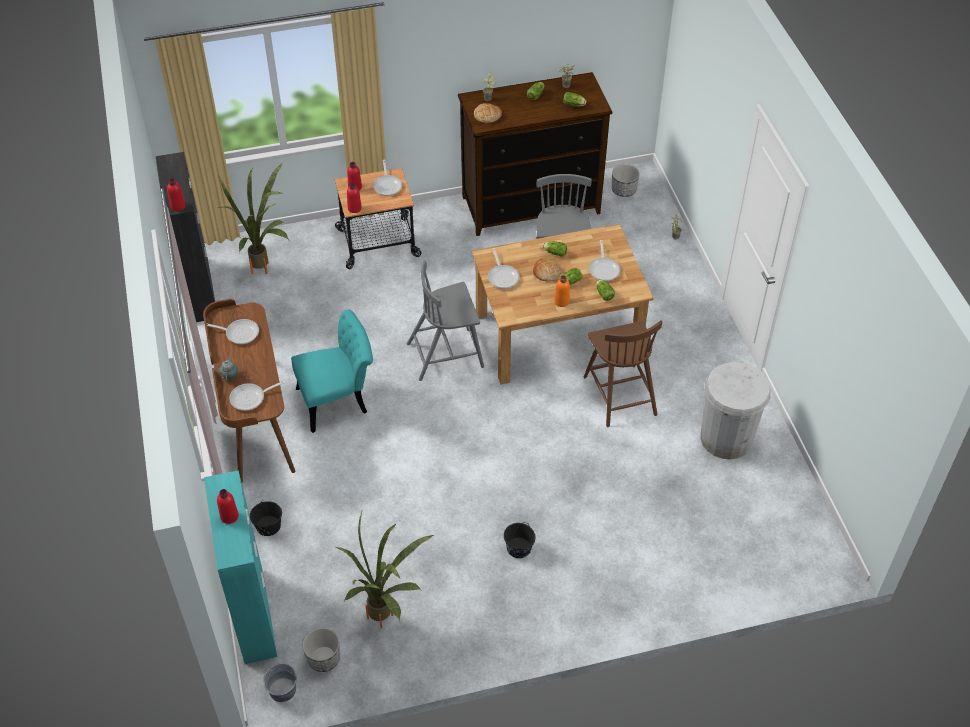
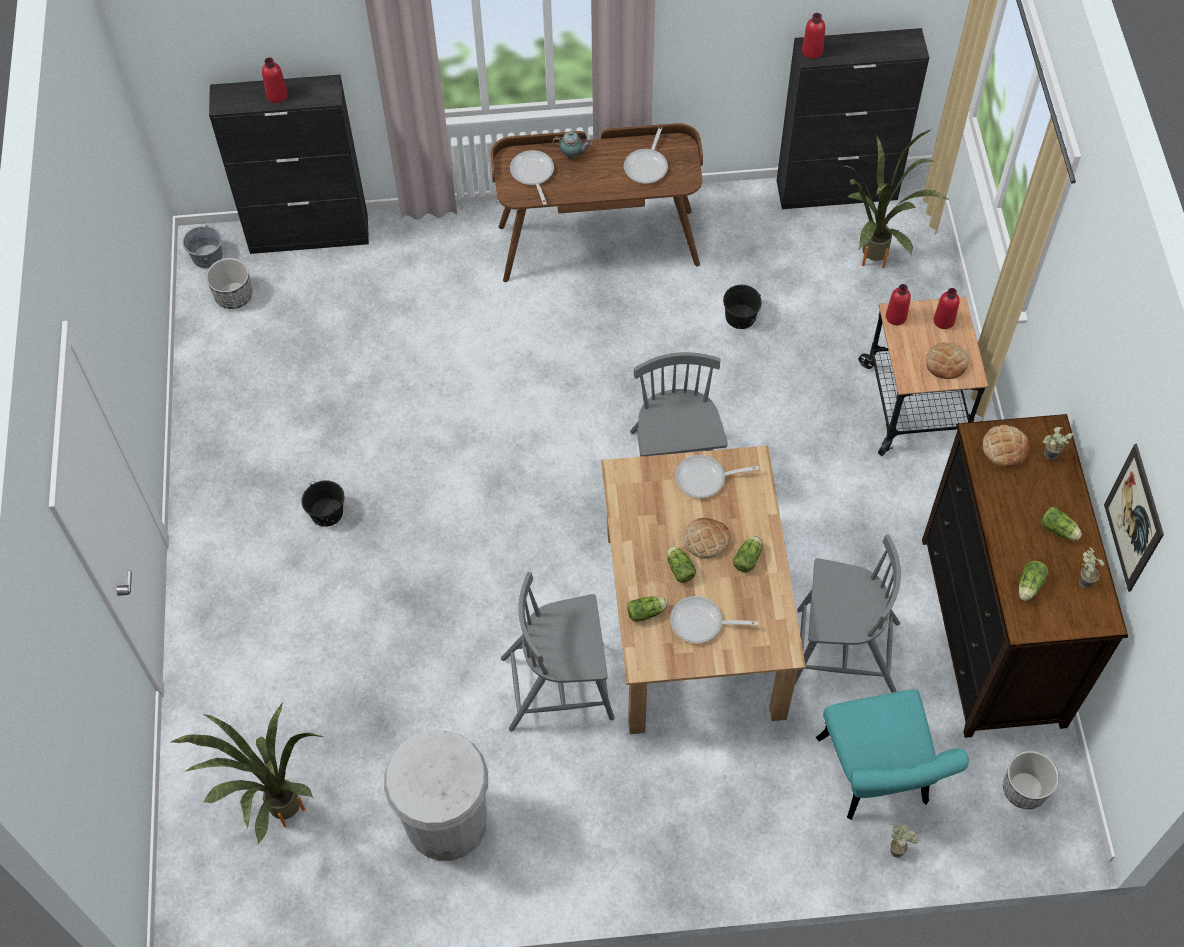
camera: 100 degrees right, 10 degrees up
turquoise cabinet [204,470,277,664] -> black cabinet [209,75,369,254]
black bucket [250,500,282,536] -> black bucket moved to [723,285,762,329]
turquoise chair [291,309,373,433] -> turquoise chair moved to [816,690,969,820]
potted plant [336,511,433,629] -> potted plant moved to [170,701,324,845]
frying pan [373,159,402,196] -> bread [926,343,969,379]
orange bottle [555,275,570,307] -> none
brown chair [584,320,662,427] -> grey chair [501,572,614,732]
none -> picture [1104,444,1164,592]

